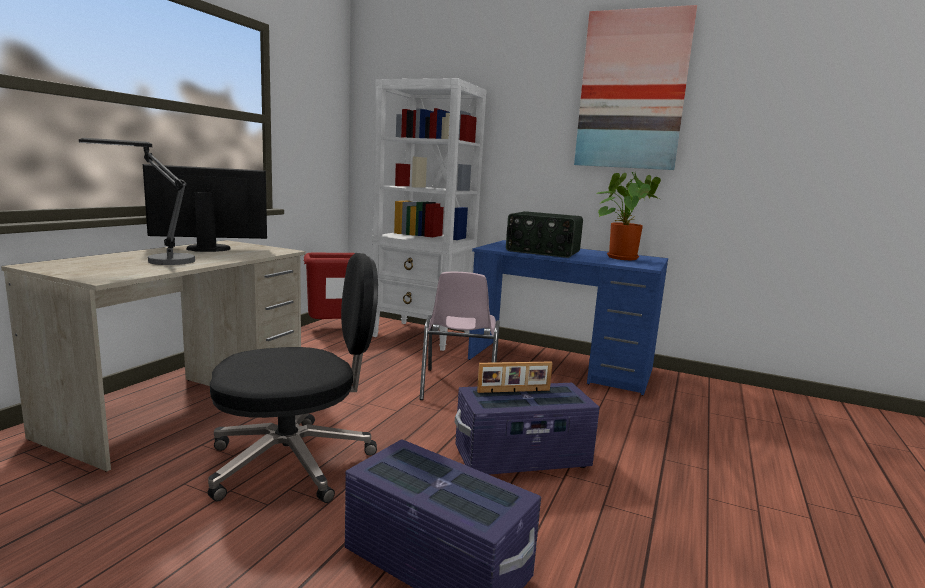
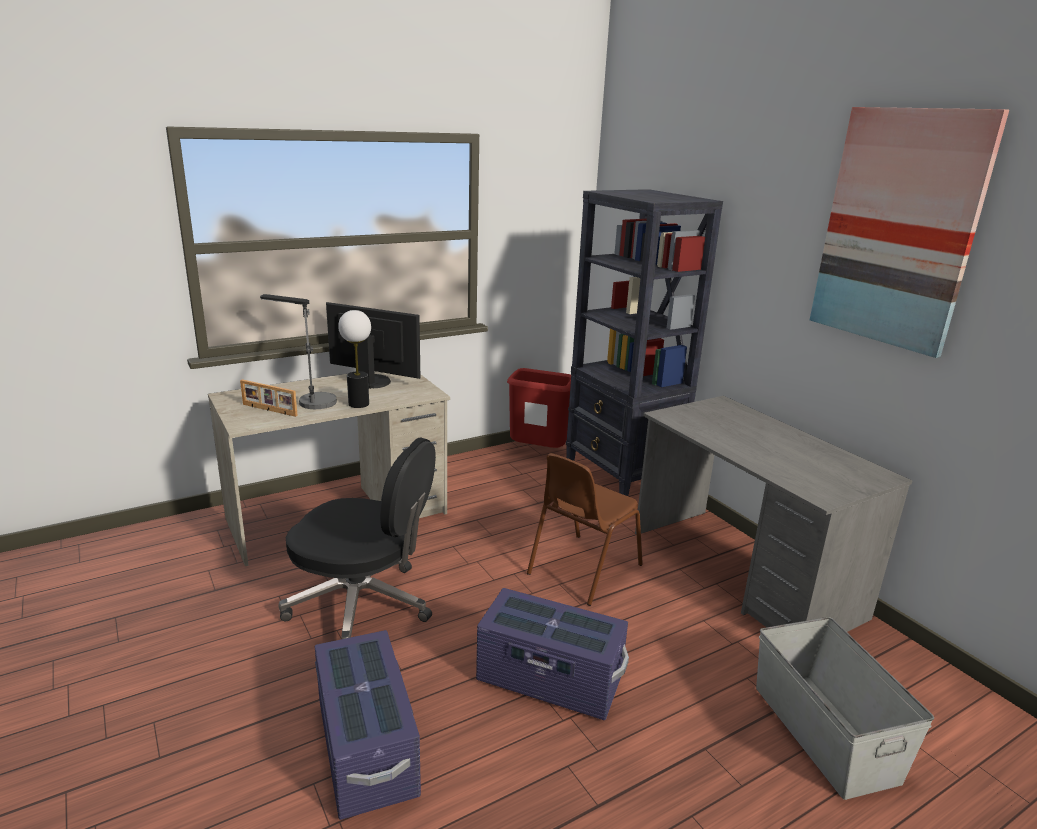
camera: 35 degrees right, 10 degrees up
white bookcase [372,78,487,351] -> black bookcase [566,189,723,496]
pink chair [420,272,500,400] -> brown chair [527,453,643,606]
blue desk [468,240,668,395] -> grey desk [635,396,913,632]
picture frame [477,361,552,393] -> picture frame moved to [240,379,298,417]
radio [506,211,583,258] -> none
potted plant [596,172,661,260] -> none
none -> table lamp [338,310,371,408]
none -> grey storage box [756,617,934,800]

